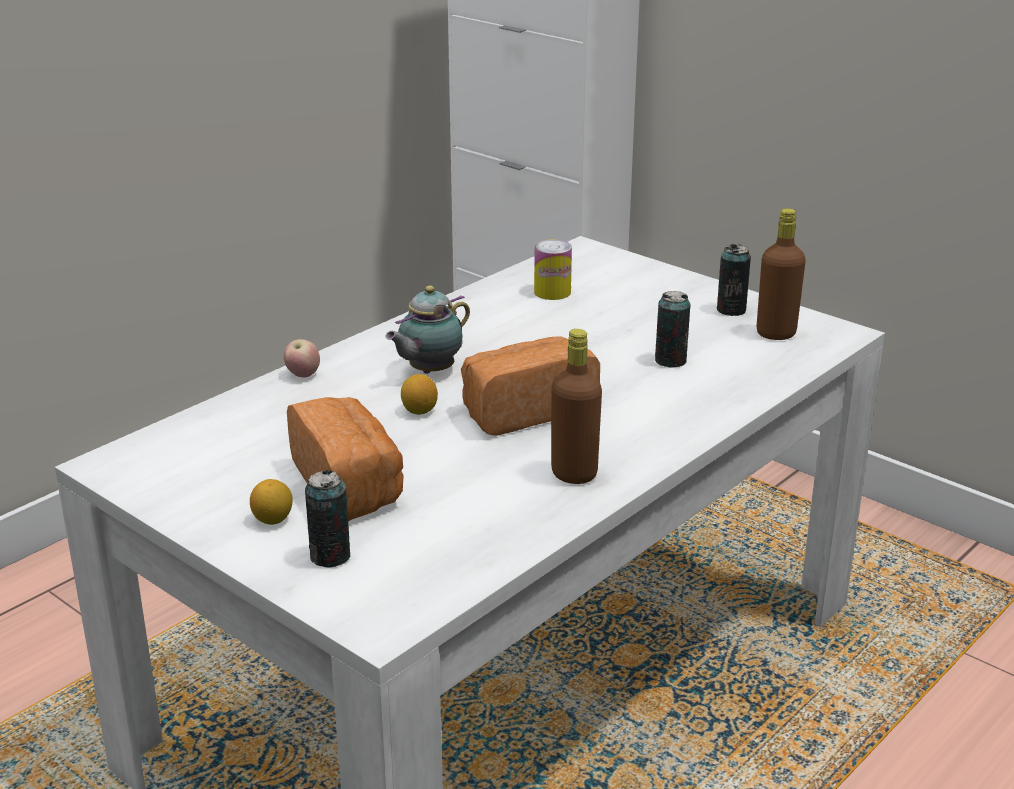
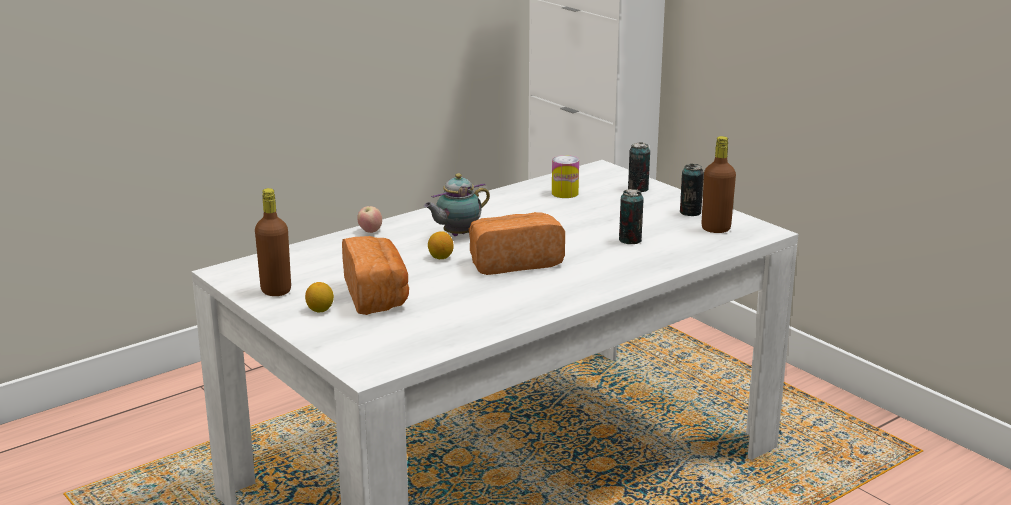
camera: 10 degrees right, 5 degrees down
can [305,470,351,567] -> can moved to [628,142,650,192]
brown bottle [551,329,602,484] -> brown bottle moved to [255,188,291,296]

